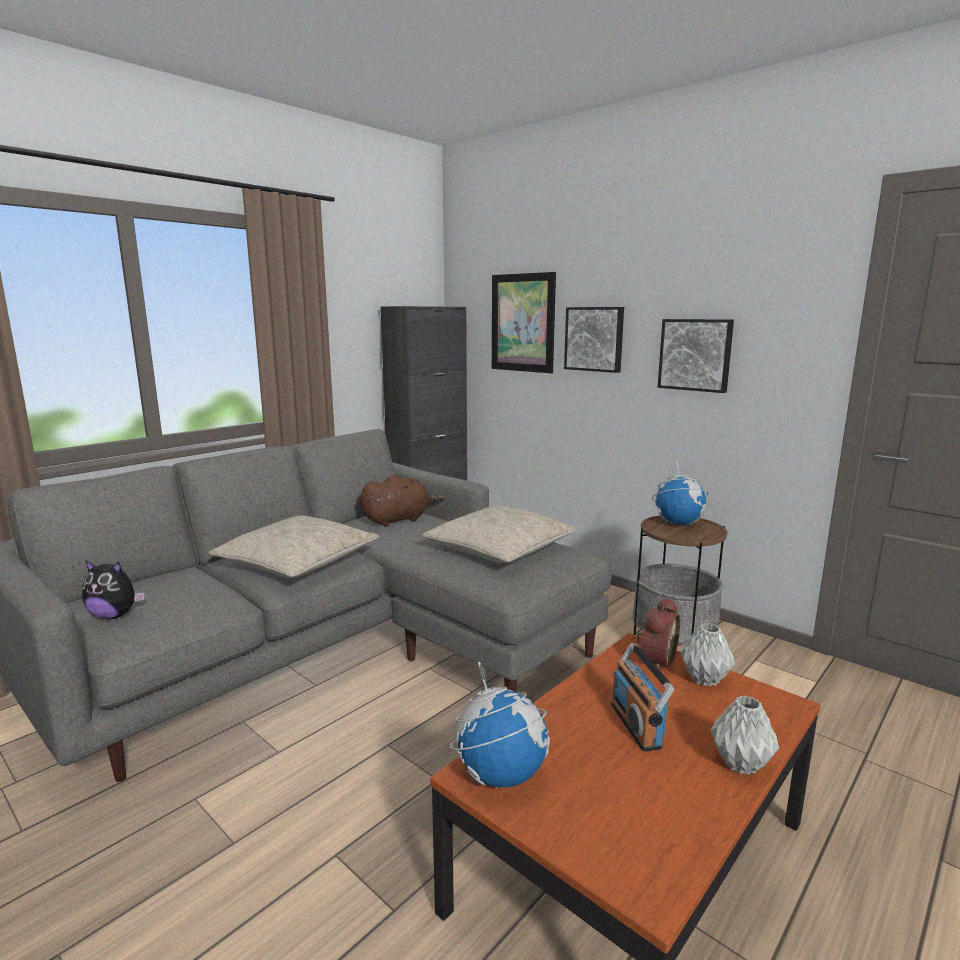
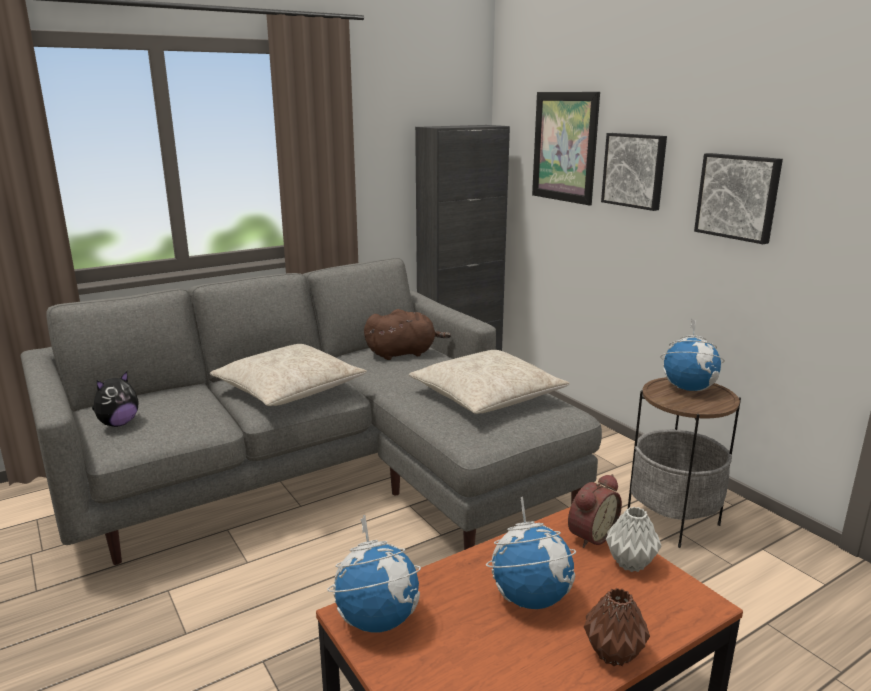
camera: 15 degrees right, 5 degrees up
plush toy [82,560,144,619] -> plush toy turned 75 degrees counterclockwise [92,371,139,427]
radio [611,643,674,752] -> globe [486,497,576,609]
grey vase [711,696,779,775] -> brown vase [584,588,650,666]

